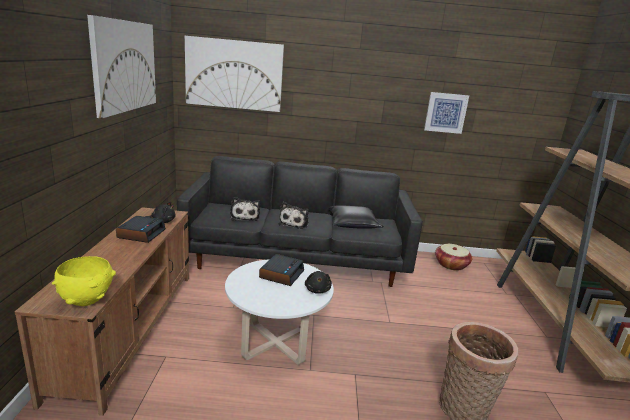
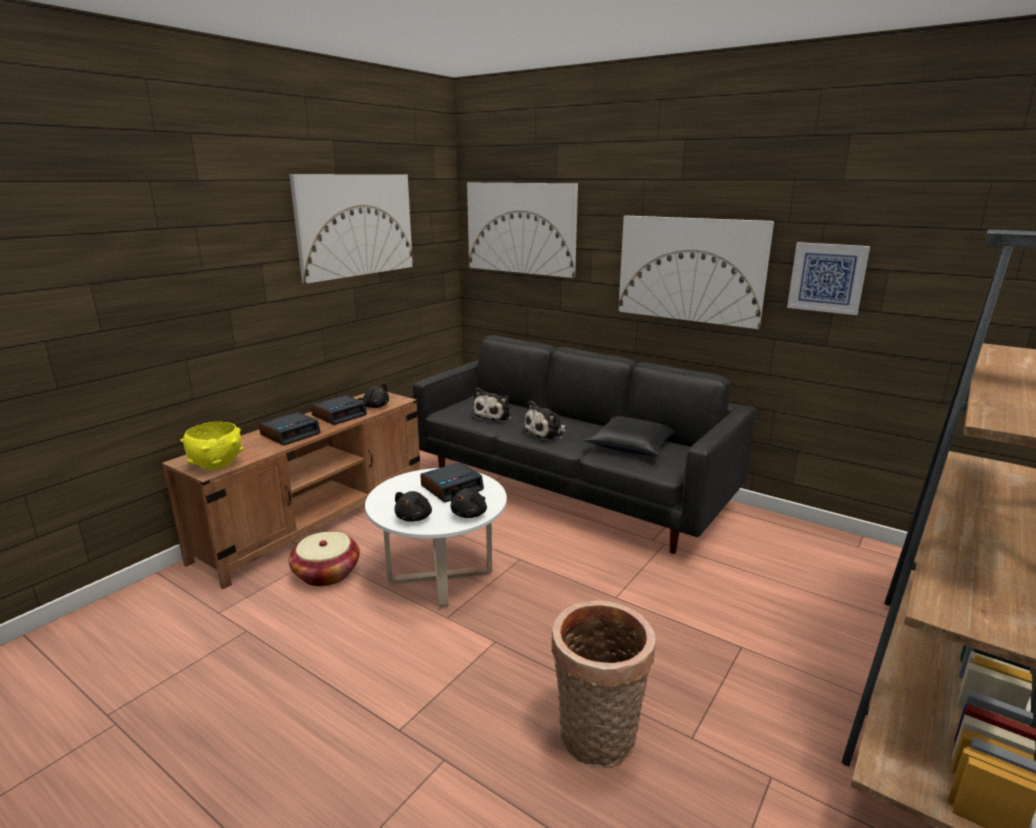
camera: 35 degrees right, 0 degrees up
basket [435,244,472,271] -> basket moved to [289,532,360,587]
none -> alarm clock [259,412,321,446]
none -> black plush toy [394,491,432,522]
none -> picture [618,216,774,329]

